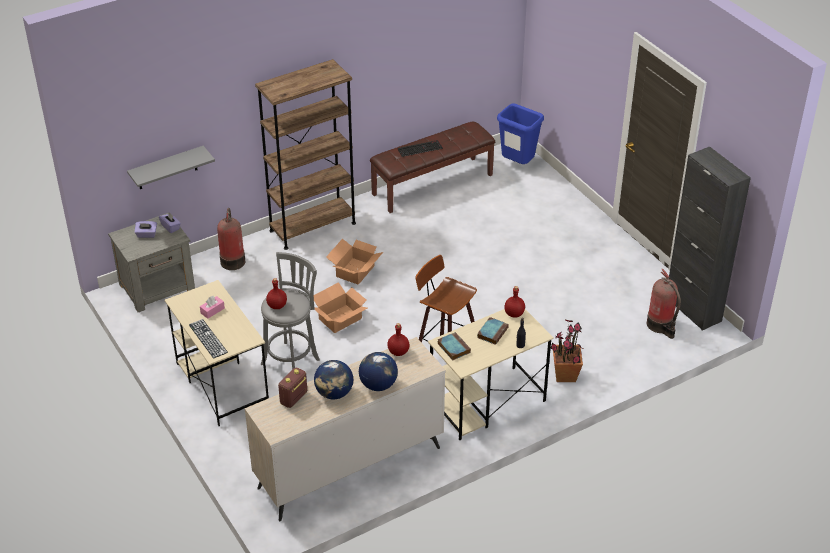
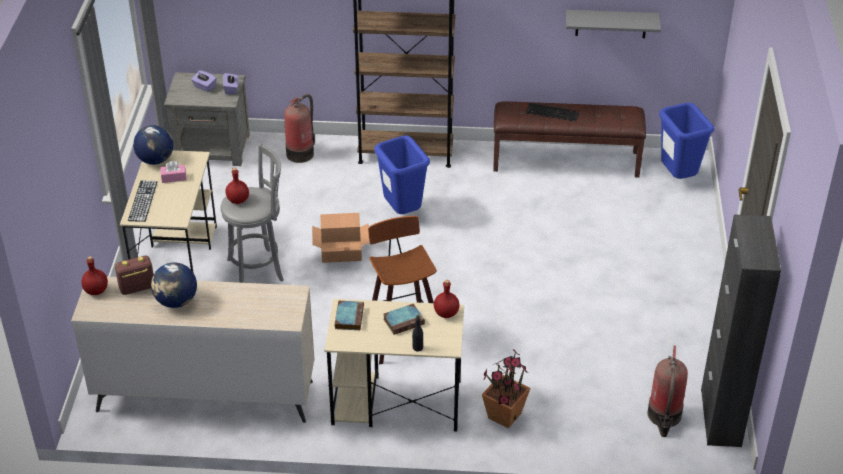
camera: 35 degrees right, 0 degrees up
grey shelf [127,146,215,189] -> grey shelf moved to [566,10,661,38]
cardboard box [326,239,383,285] -> blue trash can [374,136,430,214]
globe [359,352,398,391] -> globe moved to [133,125,173,165]
red bottle [387,323,410,356] -> red bottle moved to [81,256,108,295]

